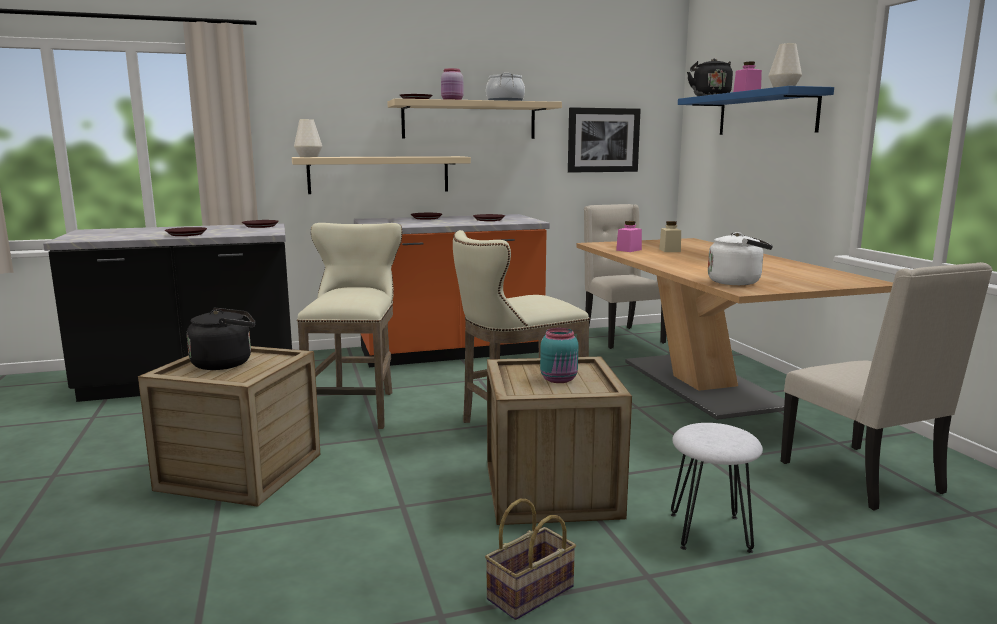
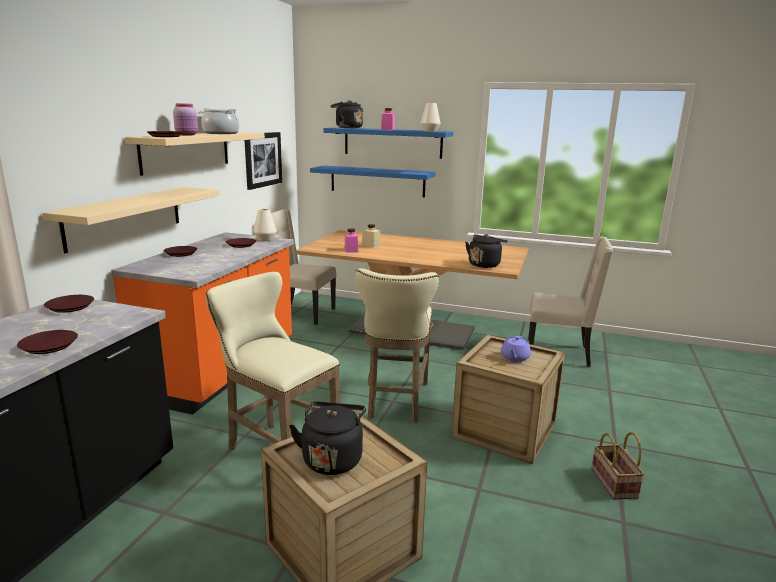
camera: 55 degrees left, 5 degrees up
white vase [294,119,322,157] -> white vase moved to [253,209,277,241]
turquoise jar [540,328,578,383] -> purple teapot [501,336,531,362]
white stool [671,423,763,553] -> none
white kettle [708,232,773,285] -> black kettle [465,234,508,268]
none -> blue shelf [310,165,435,197]

